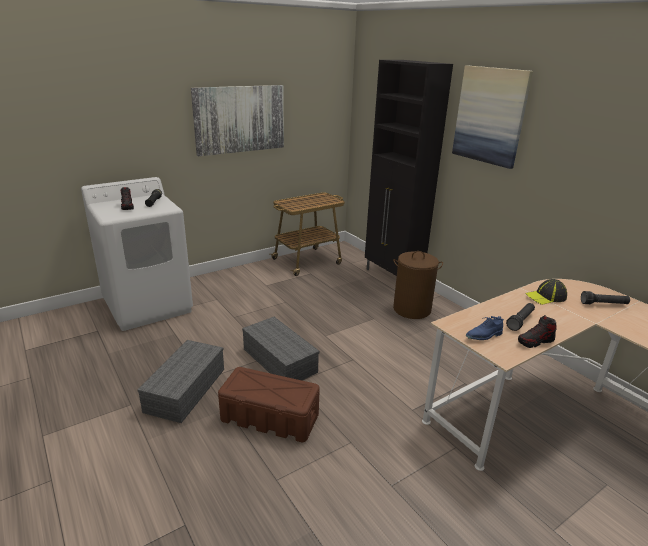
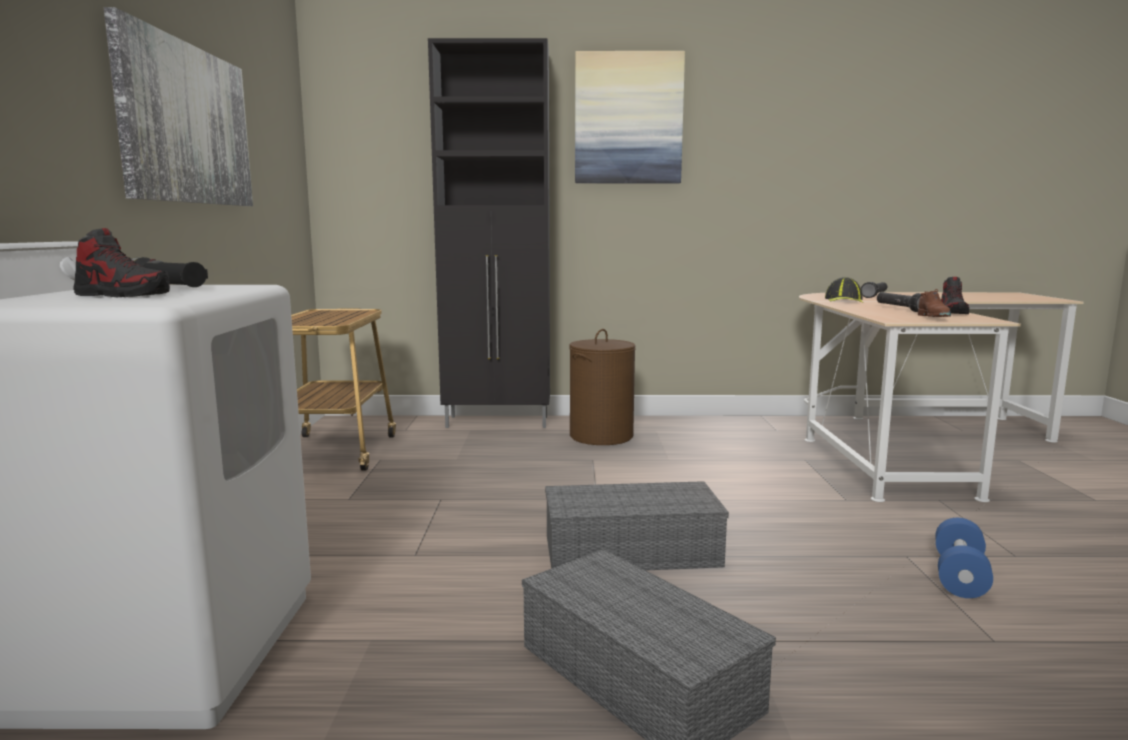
camera: 55 degrees left, 15 degrees down
brown storage box [218,367,320,442] -> none
blue shoe [466,316,504,340] -> brown shoe [918,289,951,317]
none -> blue dumbbell [935,518,993,598]

